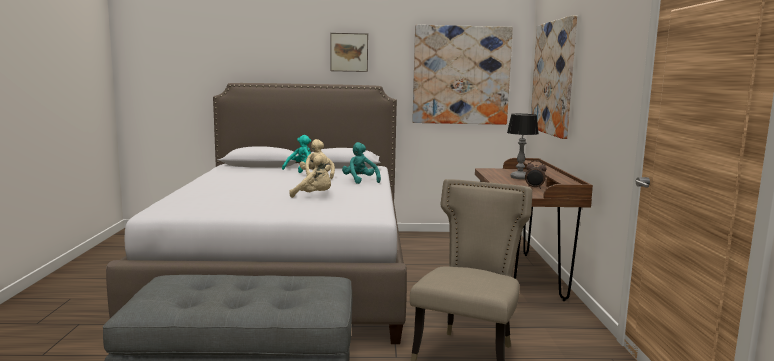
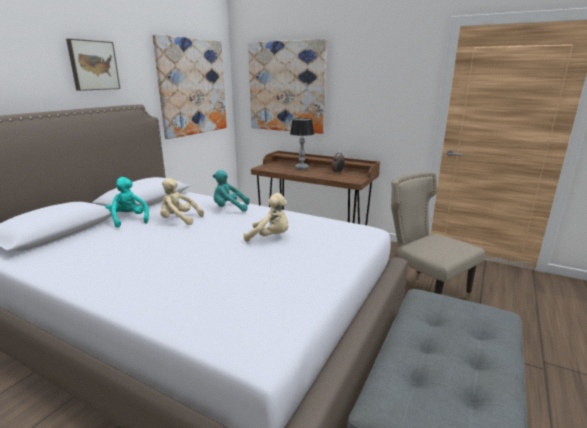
camera: 60 degrees left, 10 degrees up
beige plush toy [289,153,331,198] -> beige plush toy turned 60 degrees clockwise [244,193,289,242]

